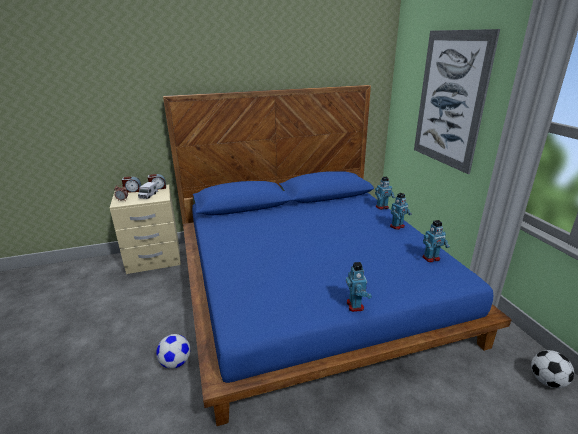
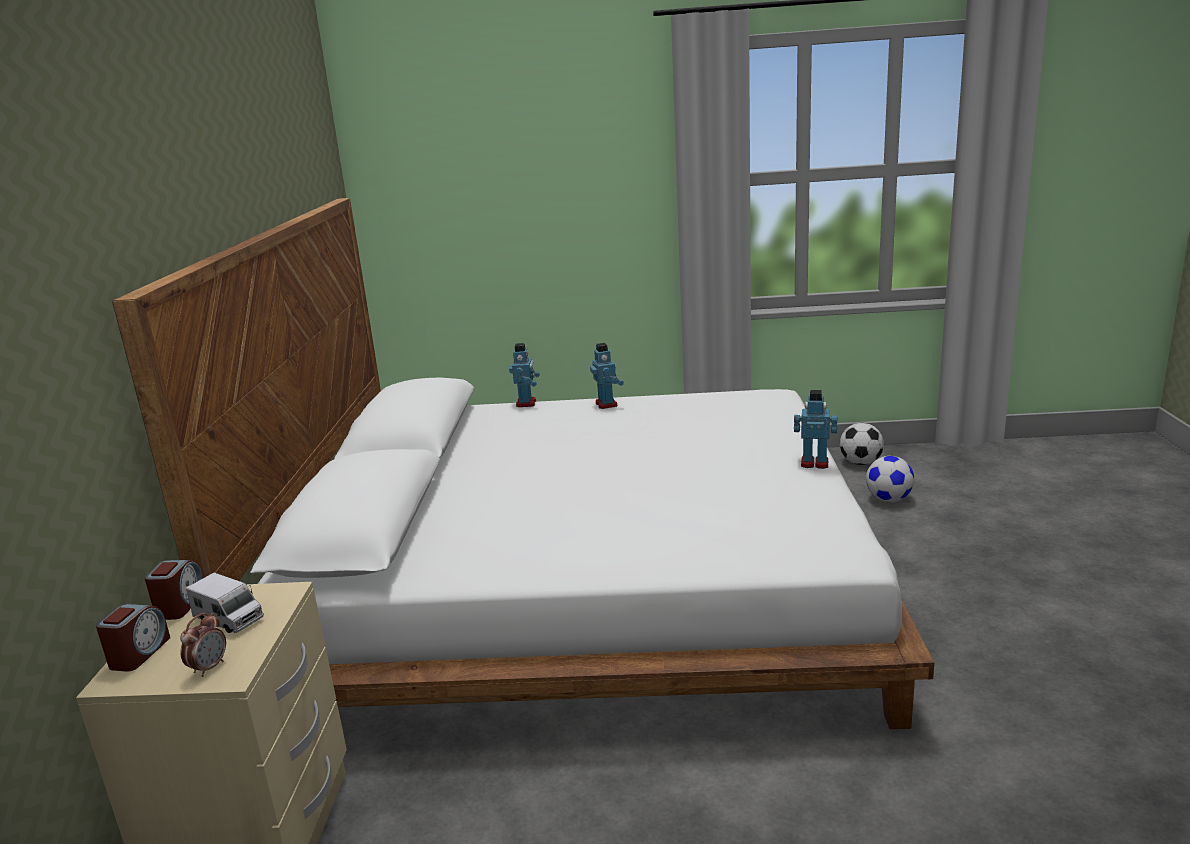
camera: 70 degrees left, 5 degrees down
football [156,334,190,369] -> football moved to [866,456,914,502]
blue bed [163,85,512,426] -> white bed [112,198,934,729]
picture [414,29,500,174] -> none
toy robot [423,220,450,262] -> none

